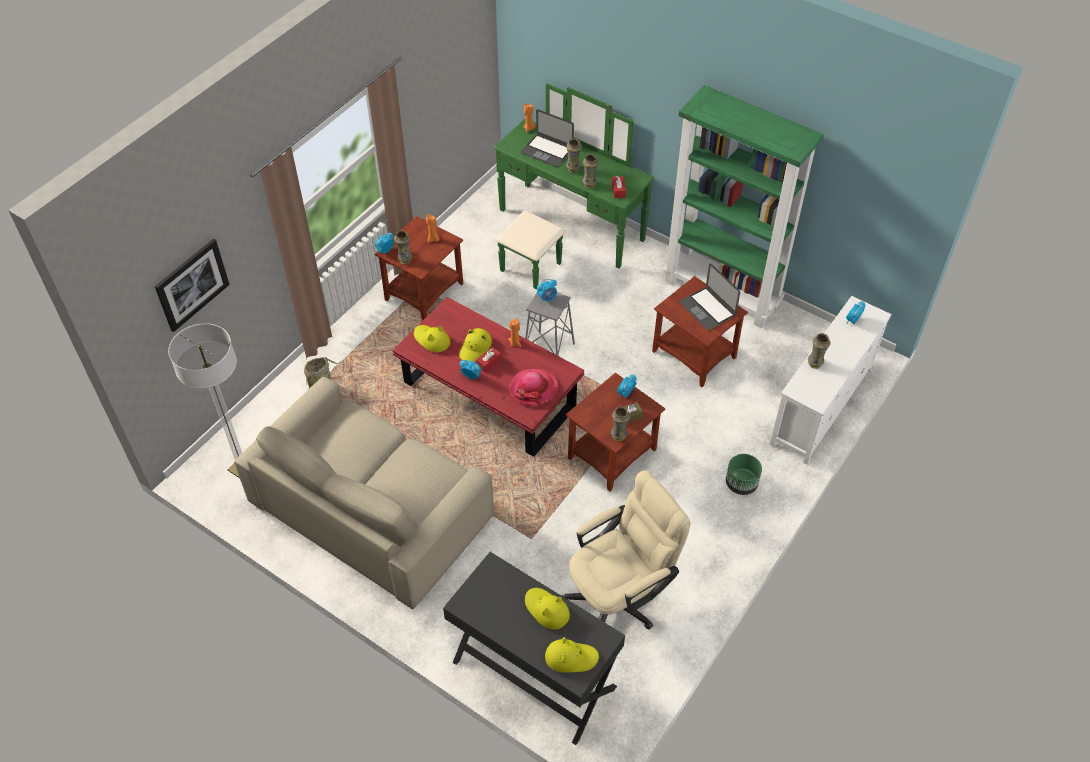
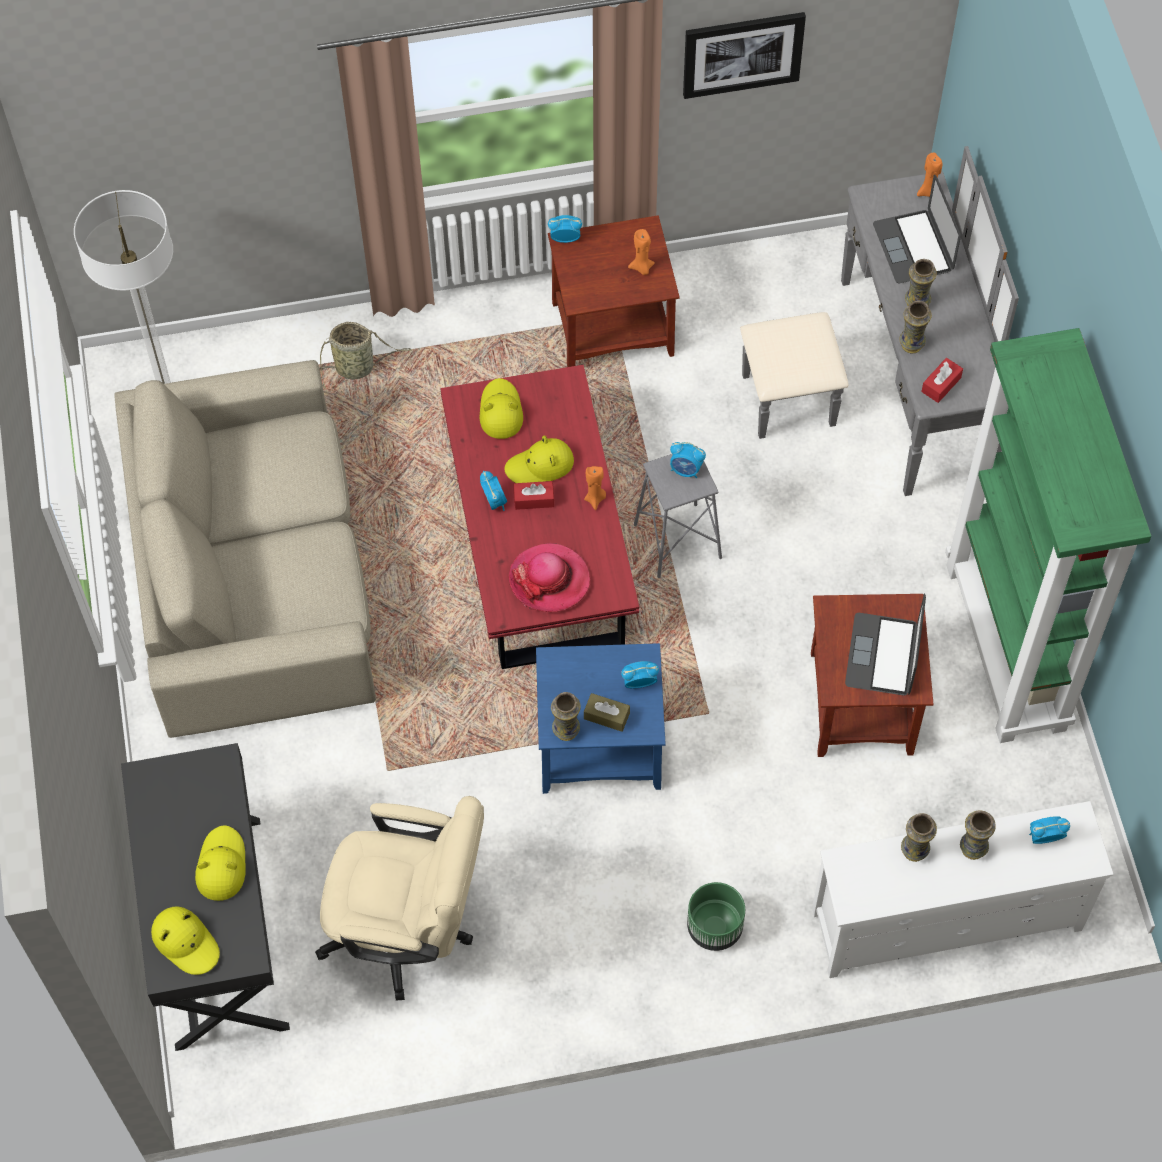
camera: 45 degrees right, 10 degrees up
picture [154,239,230,332] -> picture moved to [683,12,806,99]
vase [394,231,412,265] -> vase moved to [960,810,996,860]
green dresser [494,83,655,289] -> grey dresser [740,146,1019,496]
brown side table [566,373,665,492] -> blue side table [536,643,666,794]

